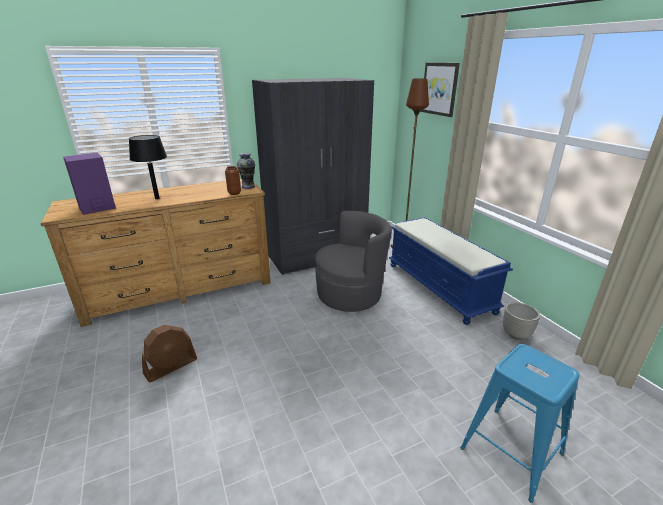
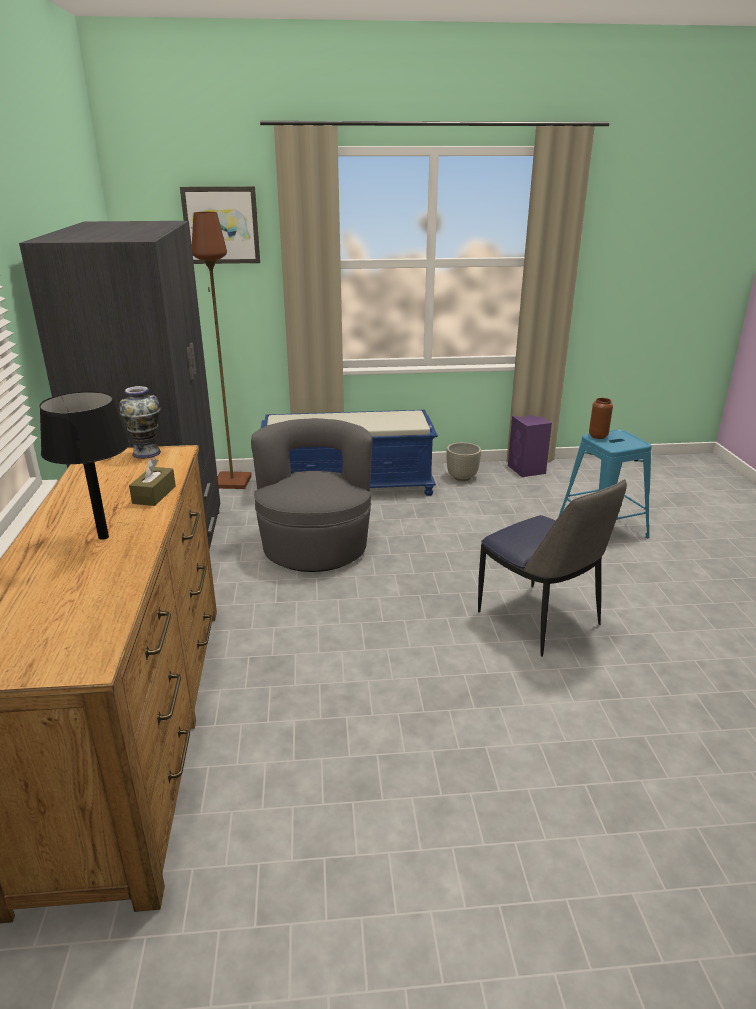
camera: 70 degrees left, 0 degrees up
purple speaker [63,153,116,215] -> purple speaker moved to [508,415,552,477]
brown fan [142,325,197,382] -> none
brown vase [225,166,241,195] -> brown vase moved to [589,398,613,439]
none -> brown tissue box [129,458,176,506]
none -> chair [478,479,627,657]

